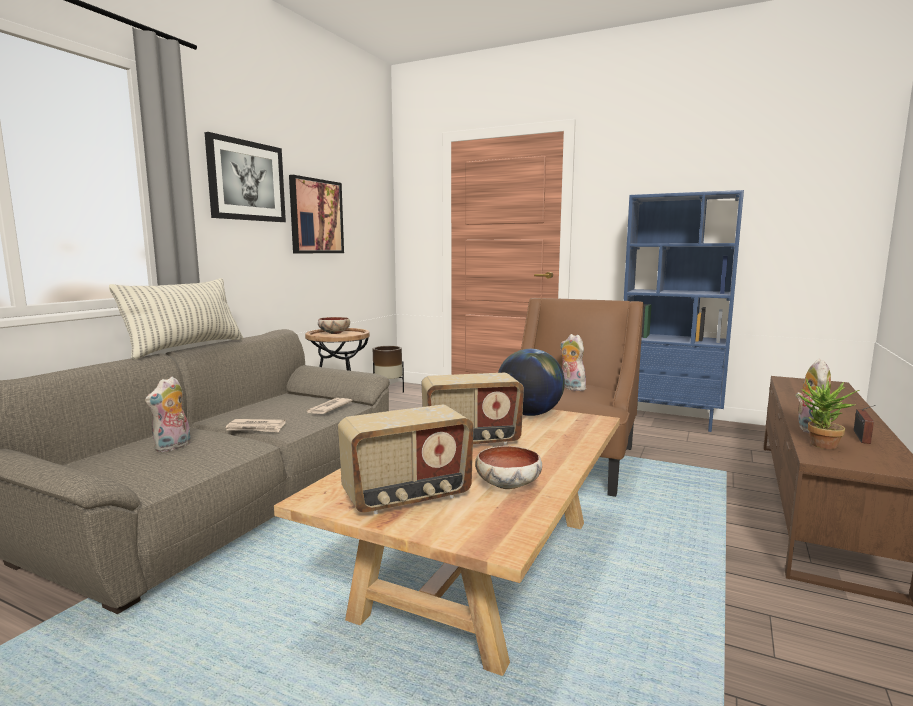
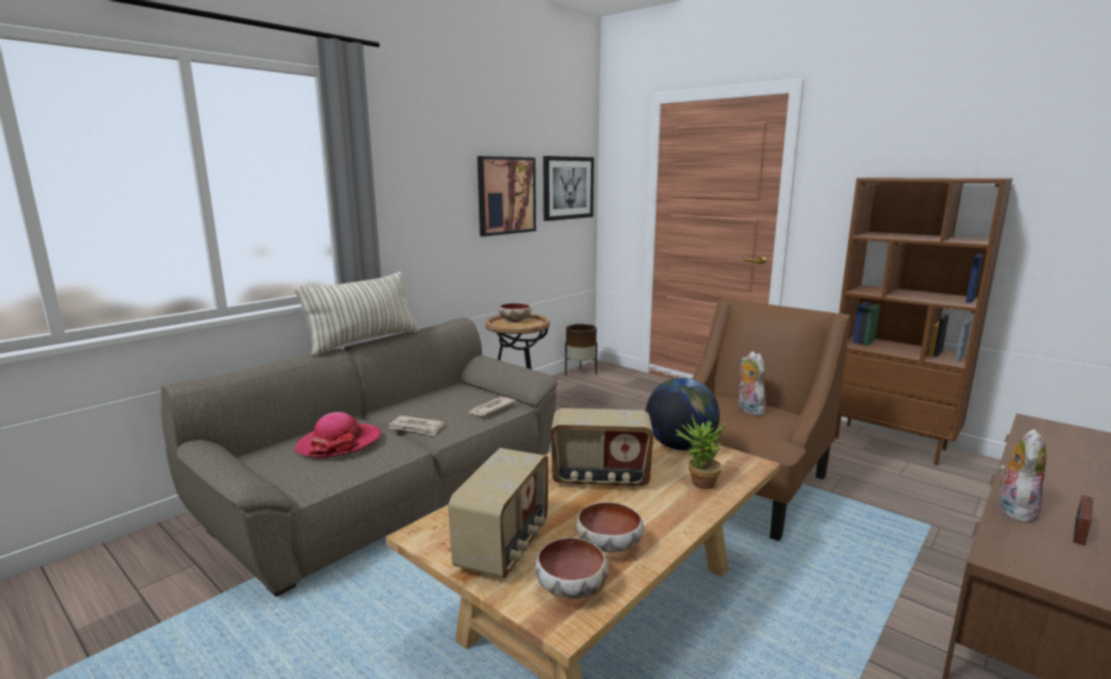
camera: 15 degrees right, 5 degrees up
plush toy [145,377,191,452] -> hat [295,412,381,458]
picture [205,132,286,222] -> picture moved to [543,156,594,221]
radio [338,405,474,514] -> radio turned 60 degrees counterclockwise [448,448,548,578]
blue bookcase [624,190,744,432] -> brown bookcase [835,177,1013,465]
potted plant [798,379,860,449] -> potted plant moved to [676,415,727,489]
none -> bowl [536,538,609,599]

